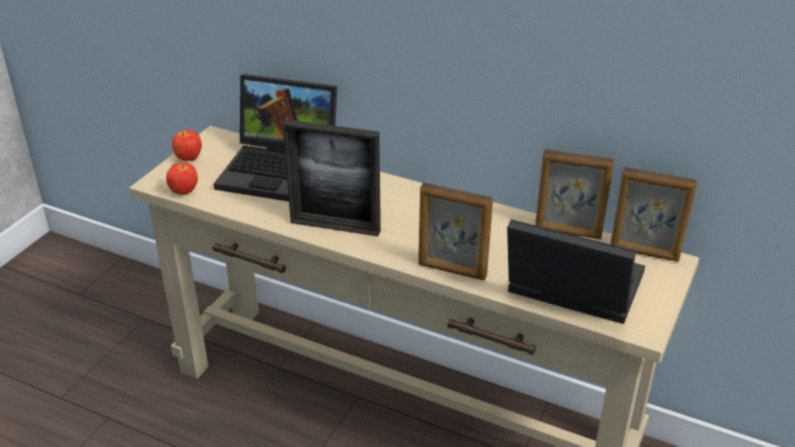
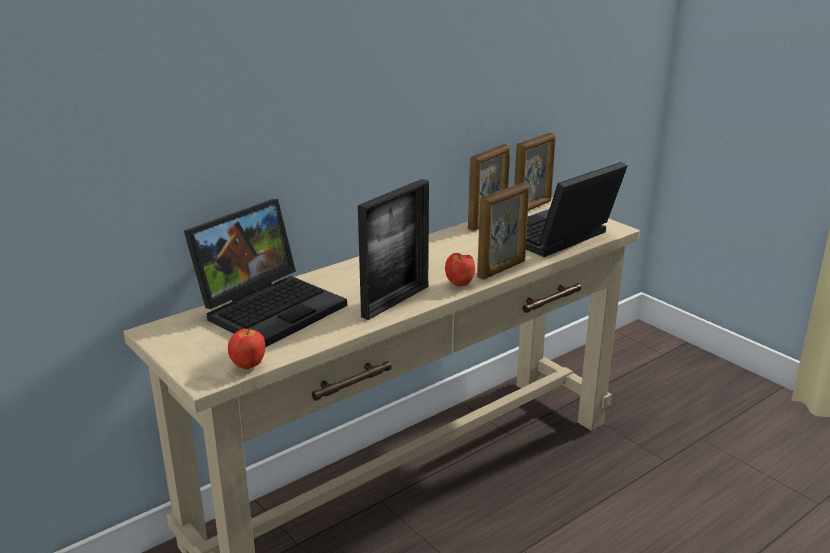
camera: 65 degrees left, 10 degrees down
apple [172,130,202,161] -> apple moved to [445,253,475,286]

